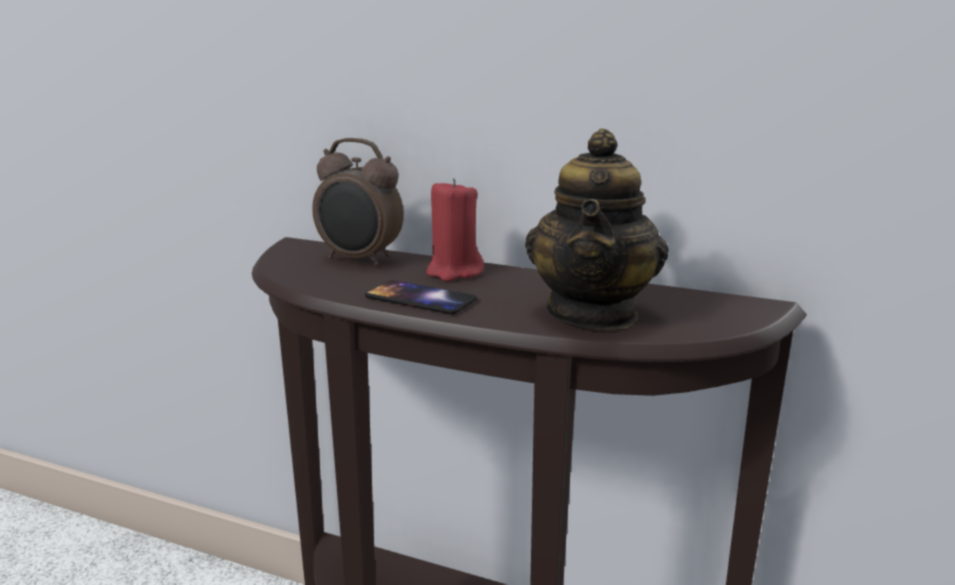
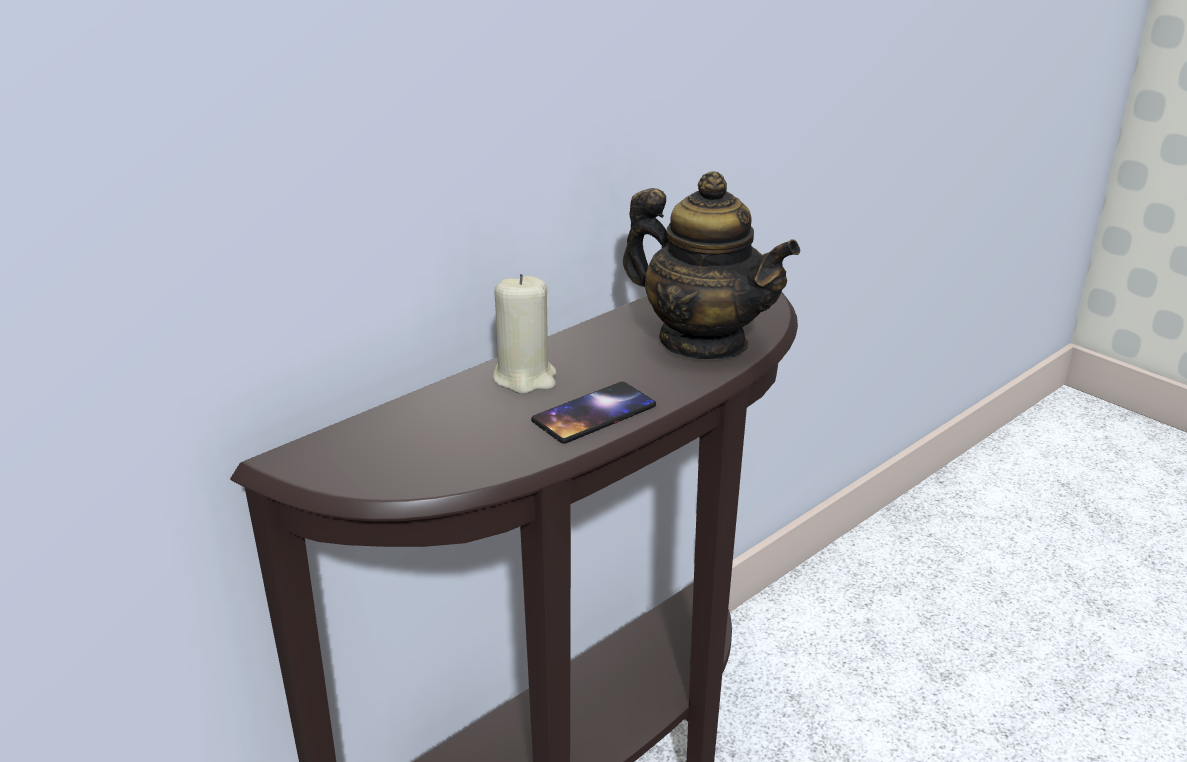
camera: 65 degrees left, 10 degrees up
alarm clock [312,138,404,266] -> none
red candle [426,178,484,281] -> beige candle [493,274,556,394]

